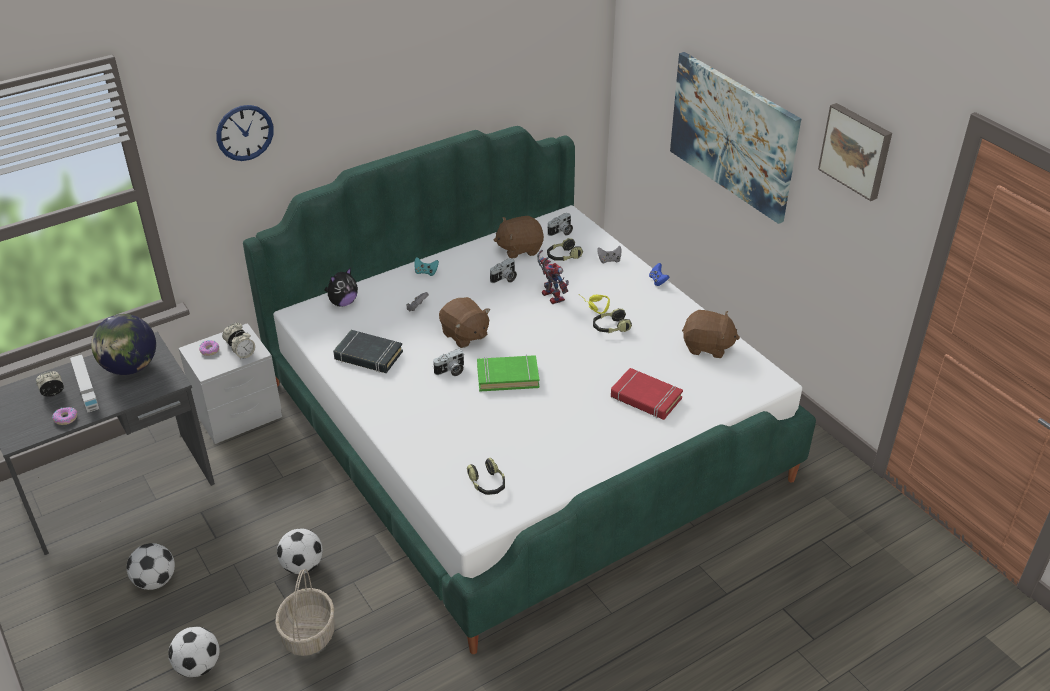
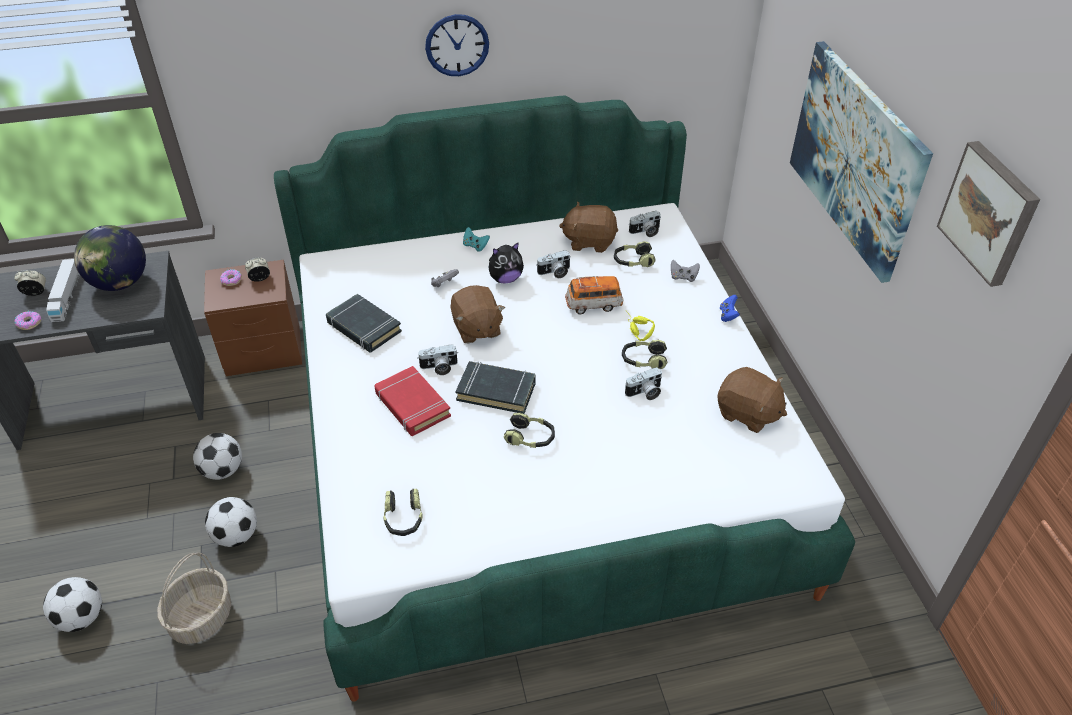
camera: 20 degrees right, 5 degrees up
football [127,543,175,590] -> football moved to [193,433,242,480]
grey nightstand [179,323,282,444] -> brown nightstand [204,260,302,376]
wall clock [216,105,274,161] -> wall clock moved to [425,14,489,76]
alarm clock [231,331,255,360] -> none
plush toy [324,267,358,307] -> plush toy moved to [489,242,524,284]
green book [477,355,539,392] -> black book [455,361,536,414]
toy robot [537,250,569,304] -> toy car [565,276,623,314]
red book [611,368,683,420] -> red book moved to [375,366,451,436]
none -> headphones [504,413,555,448]
none -> camera [625,367,662,400]

